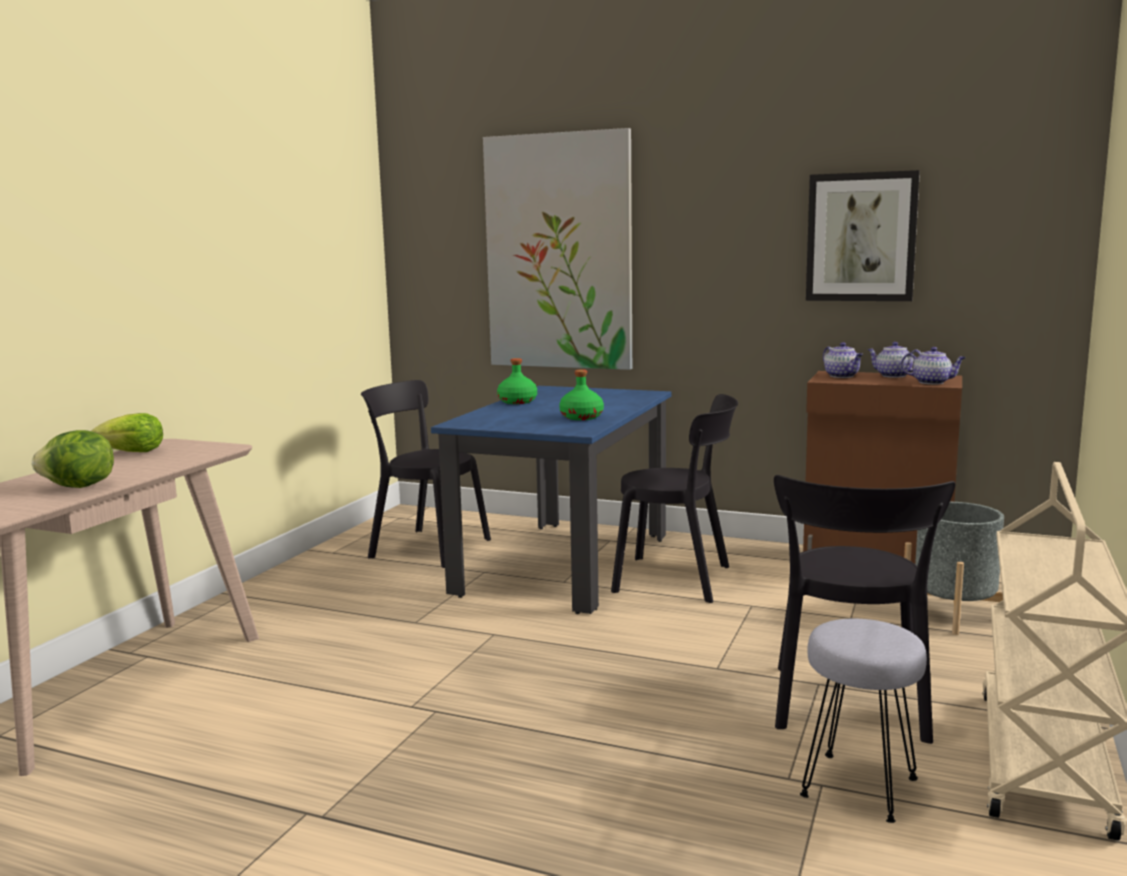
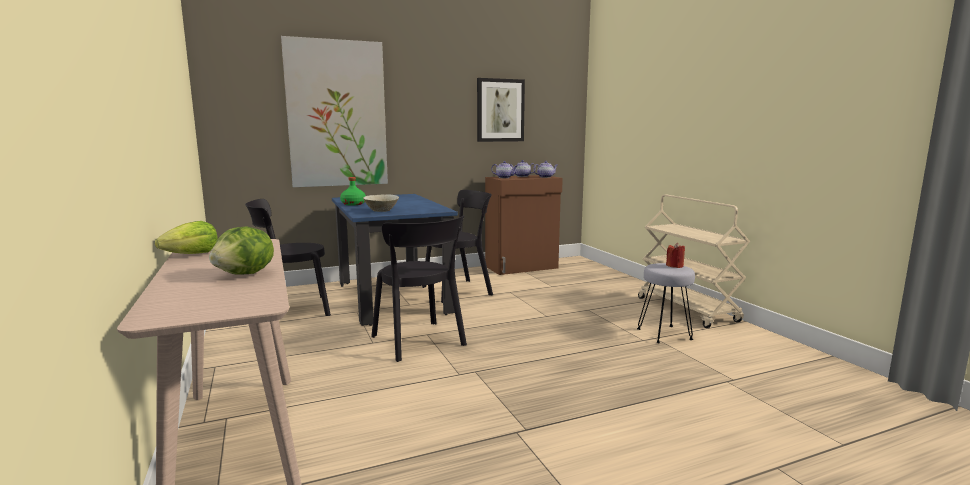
camera: 45 degrees left, 0 degrees up
green bottle [559,369,604,420] -> none
black chair [774,475,956,744] -> black chair moved to [371,215,467,362]
grey planter [904,502,1004,635] -> none
none -> beige bowl [363,194,399,212]
none -> red candle [666,243,685,268]

